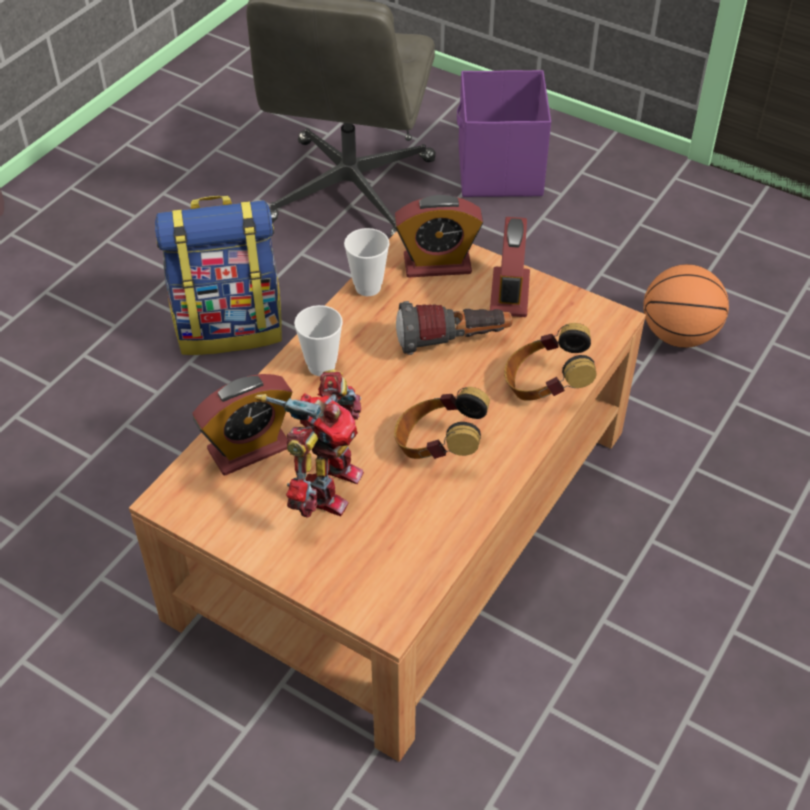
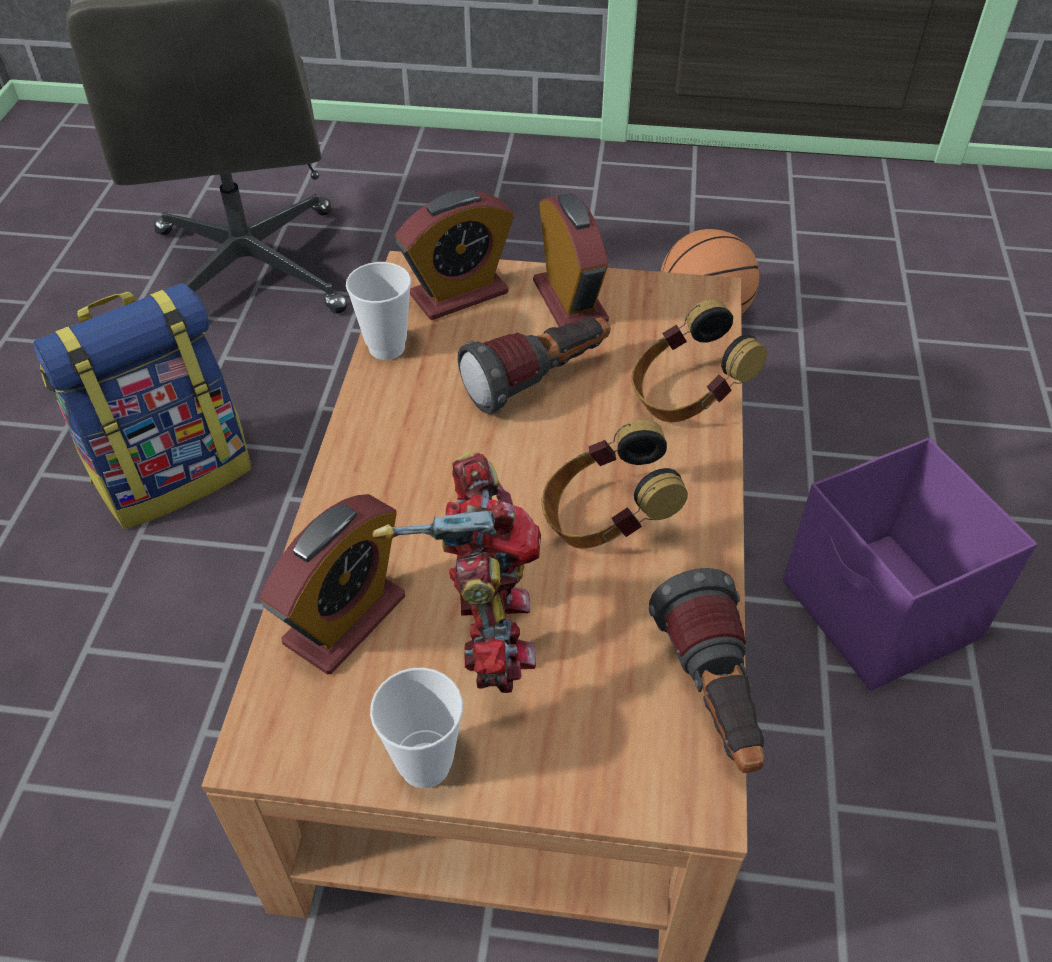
camera: 25 degrees left, 0 degrees up
cup [294,305,343,376] -> cup moved to [370,667,463,788]
purple storage box [457,70,551,197] -> purple storage box moved to [783,437,1037,691]
none -> flashlight [649,568,765,773]

